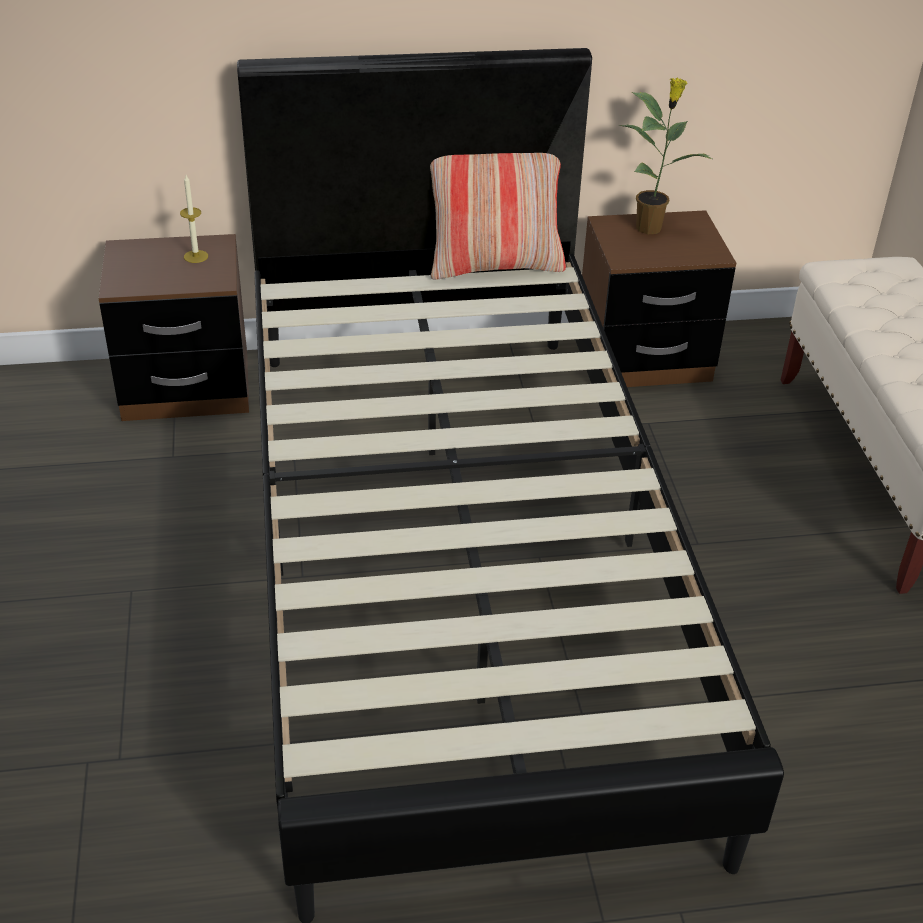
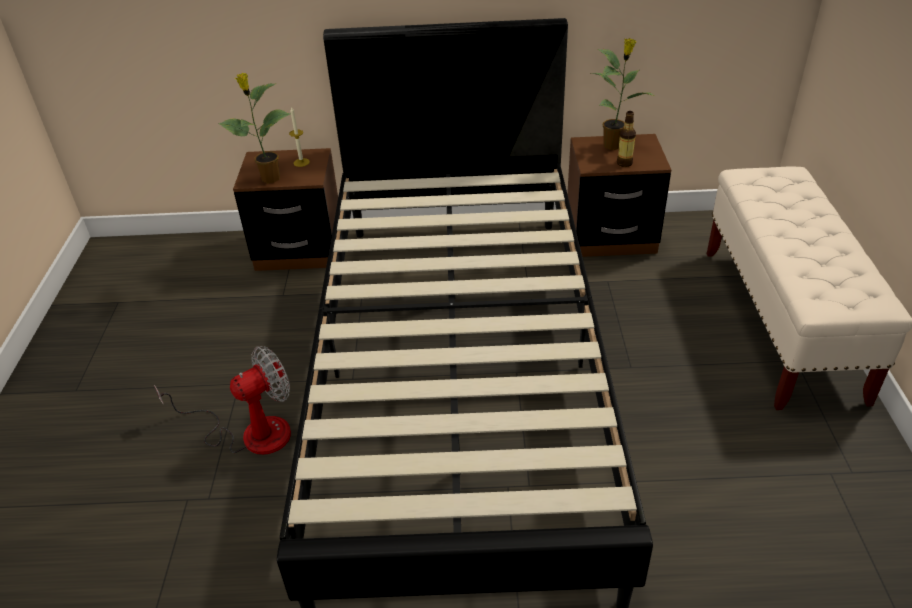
camera: 10 degrees right, 0 degrees up
pillow [430,153,566,280] -> none
none -> fan [154,346,291,455]
none -> potted plant [218,73,290,183]
none -> bottle [617,111,636,167]

